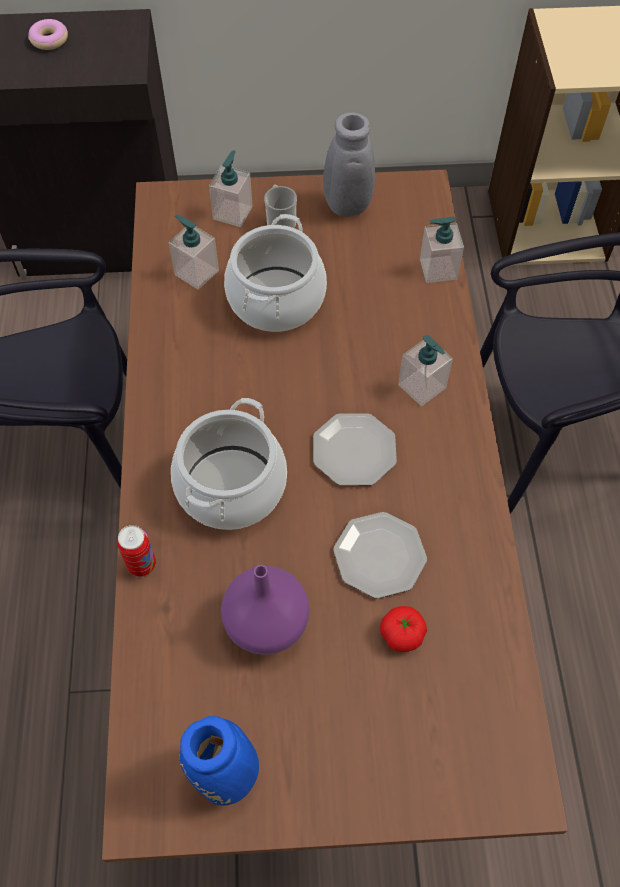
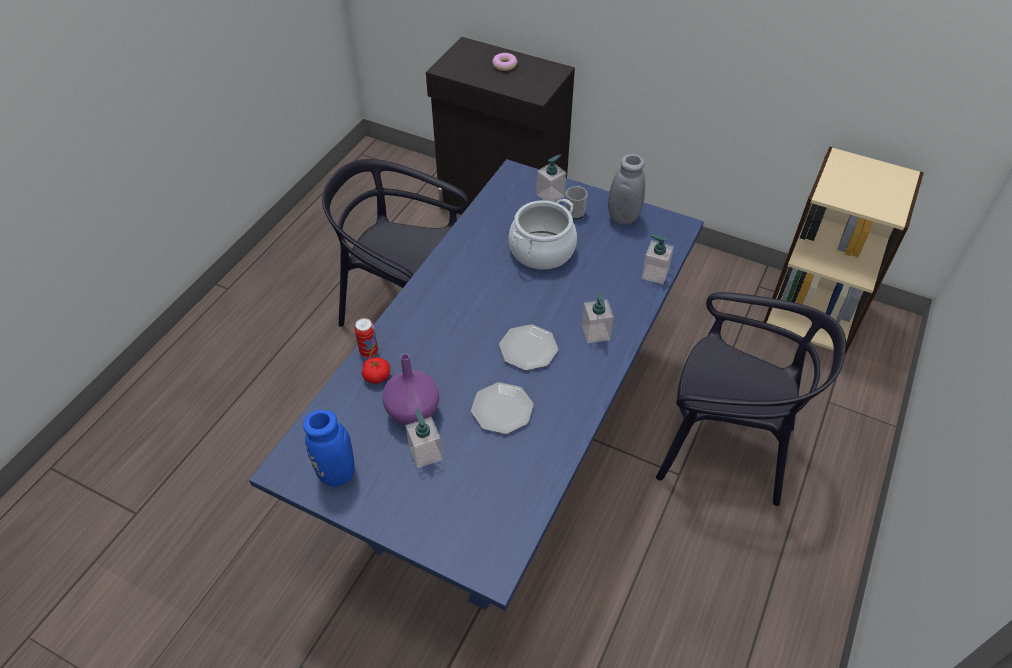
camera: 30 degrees right, 10 degrees down
brown dining table [102,170,568,862] -> blue dining table [249,159,704,610]
soap dispenser [169,215,219,290] -> soap dispenser moved to [406,409,443,468]
cooking pot [171,398,287,530] -> none
tomato [380,606,427,652] -> tomato moved to [362,357,390,384]

